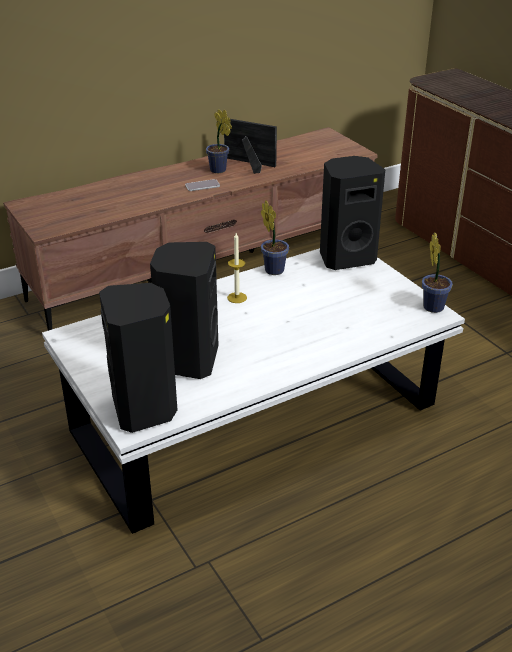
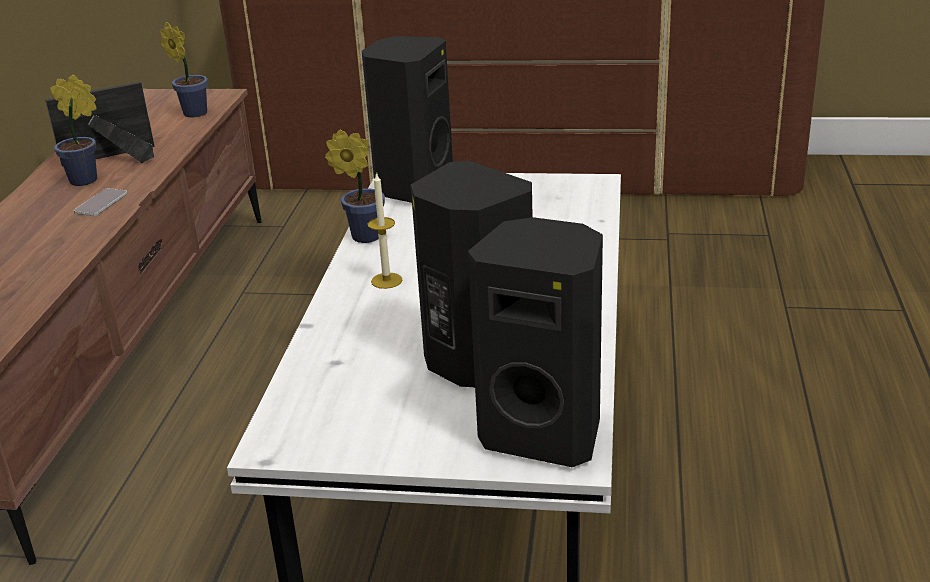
camera: 50 degrees left, 5 degrees down
potted plant [422,232,453,313] -> potted plant moved to [160,22,208,117]

